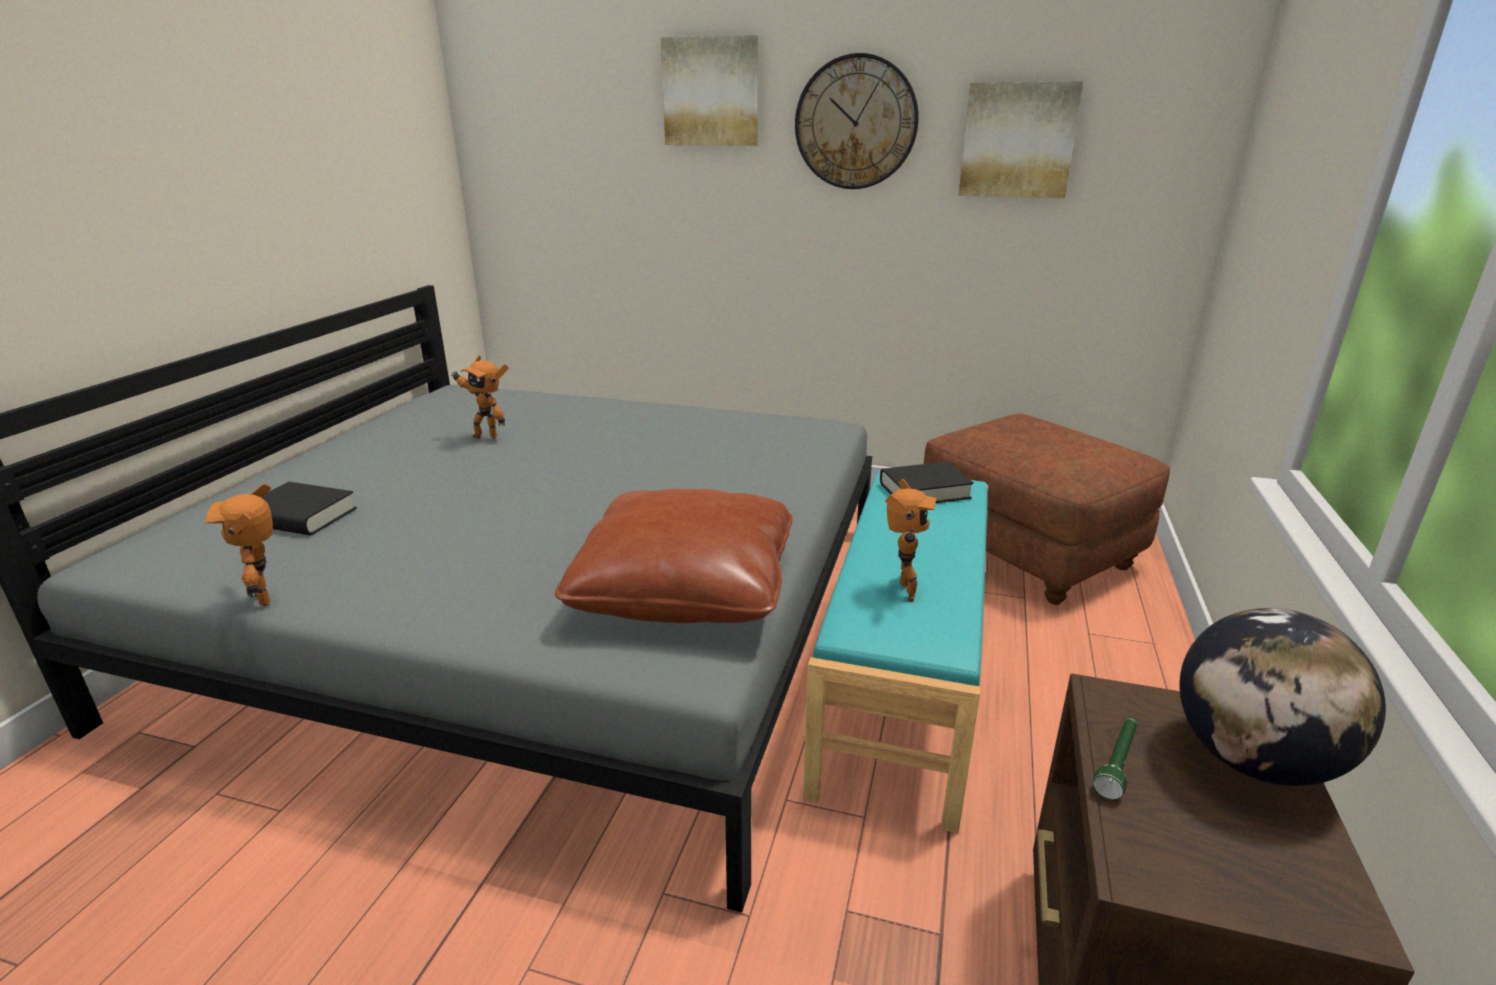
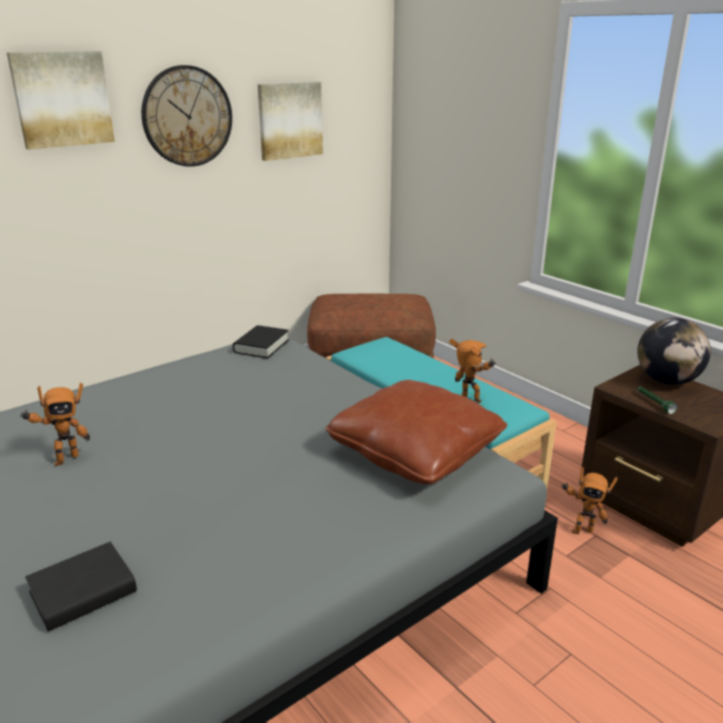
camera: 55 degrees left, 0 degrees up
toy robot [205,484,273,606] -> toy robot moved to [561,467,618,534]
black book [880,462,974,503] -> black book moved to [233,325,289,359]

